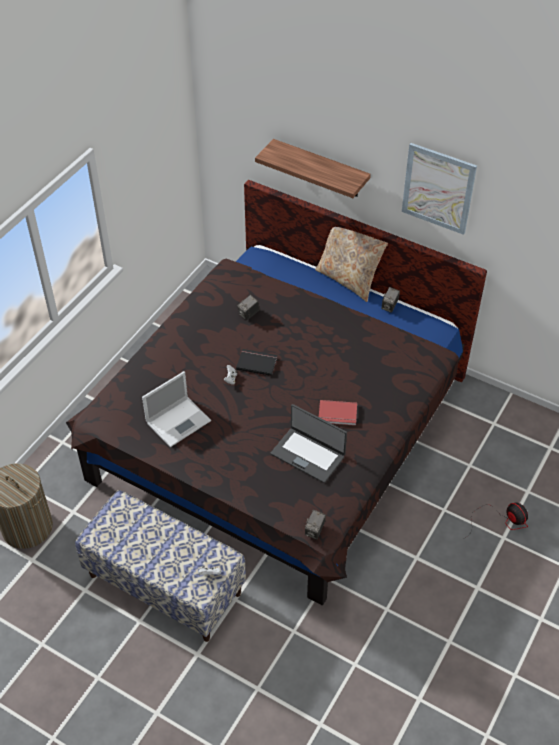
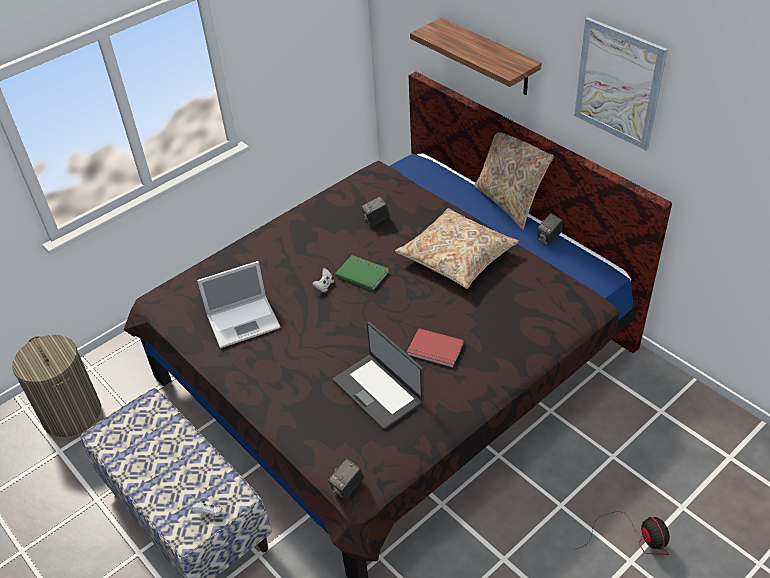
camera: 20 degrees right, 5 degrees down
black book [236,349,277,376] -> green book [335,255,389,291]
none -> beige pillow [395,208,519,289]

